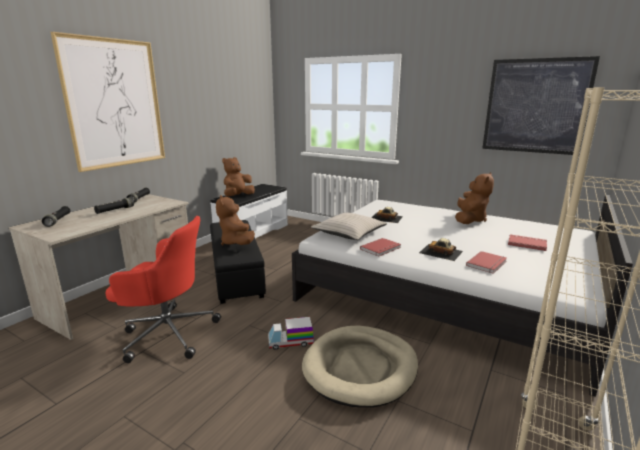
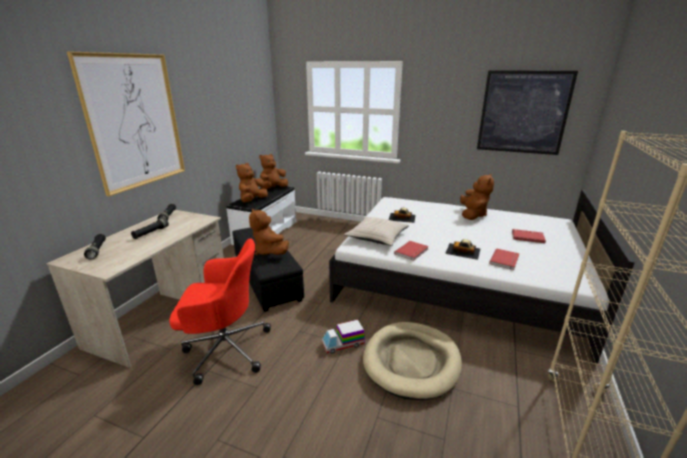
camera: 10 degrees left, 5 degrees up
none -> brown plush toy [259,154,288,189]

